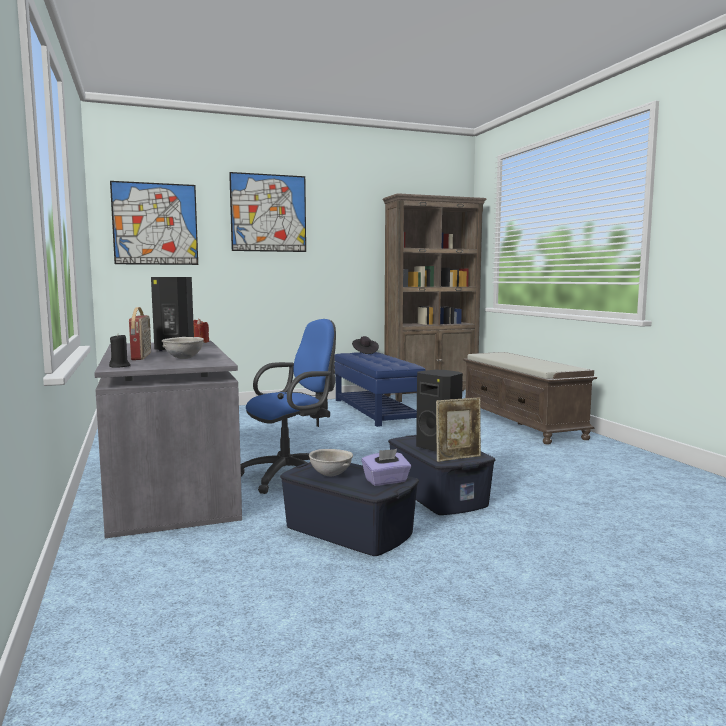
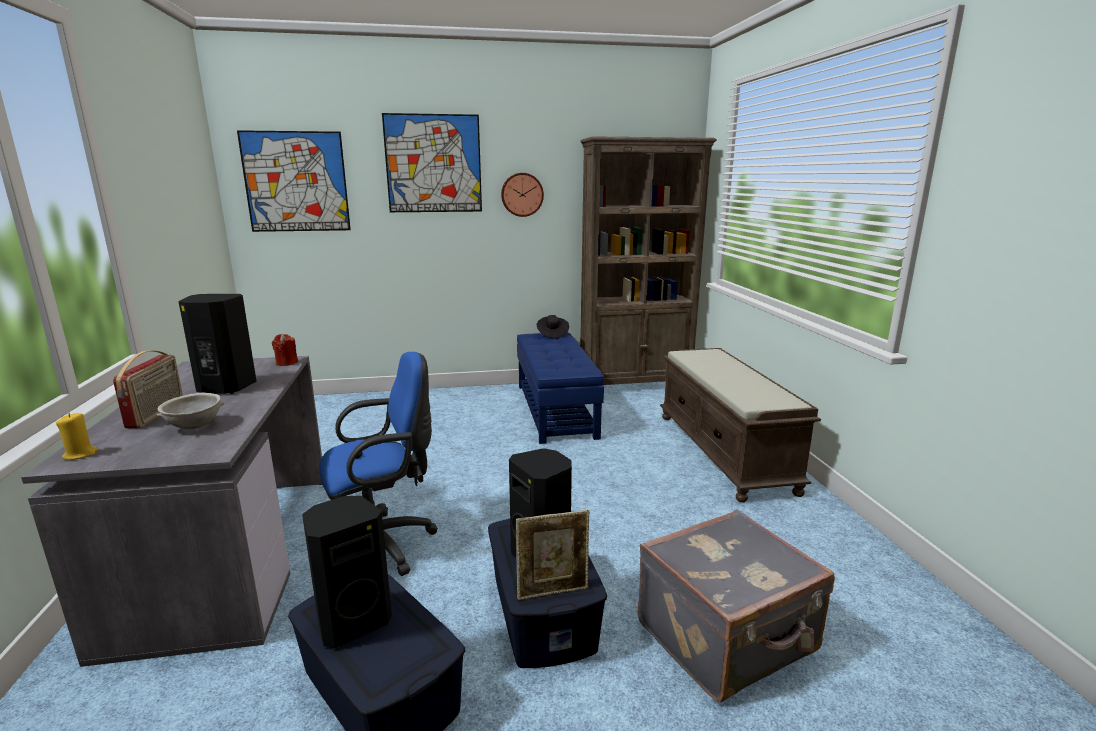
camera: 10 degrees right, 10 degrees up
black candle [109,335,131,367] -> yellow candle [56,413,98,460]
grey bowl [309,449,353,476] -> black speaker [302,496,392,648]
purple tissue box [362,449,411,486] -> none
none -> wall clock [501,173,544,217]
none -> grey suitcase [638,509,835,702]

